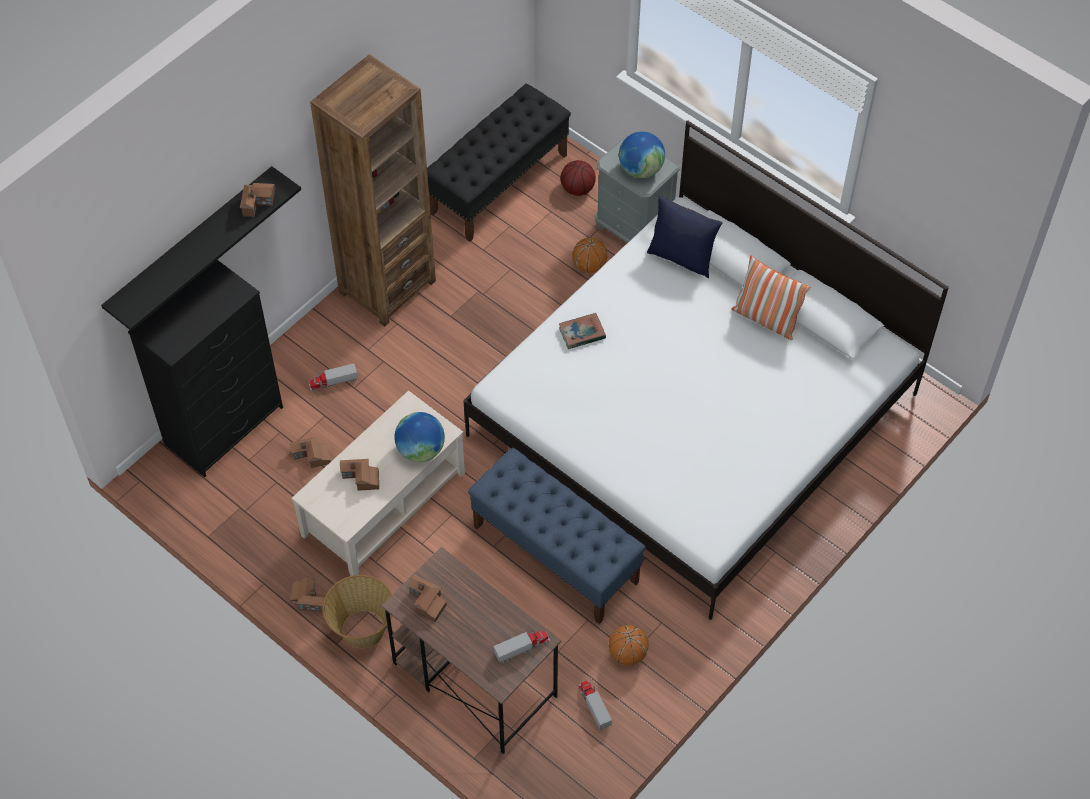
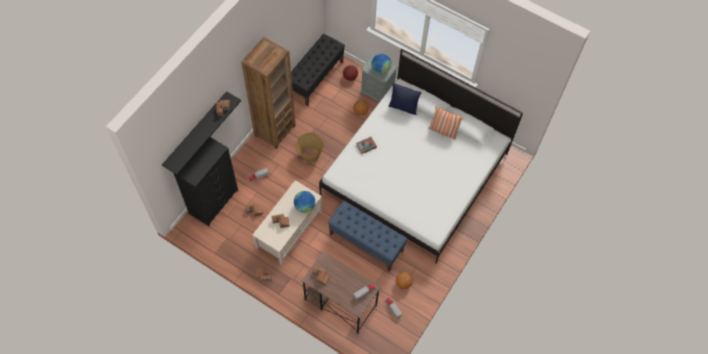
camera: 10 degrees left, 5 degrees up
basket [323,575,392,649] -> basket moved to [295,133,324,163]

